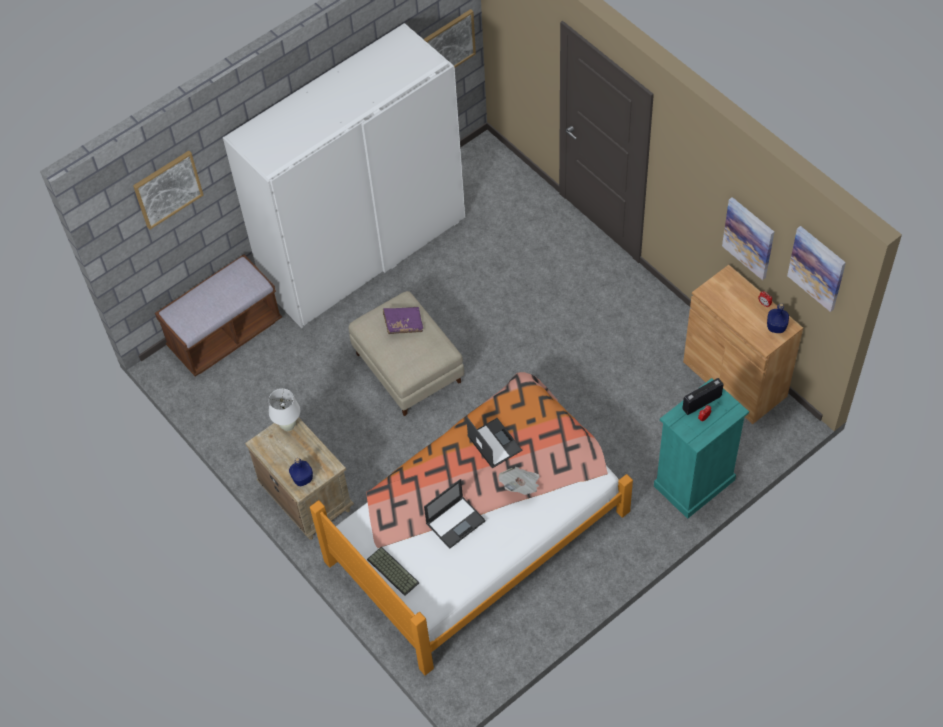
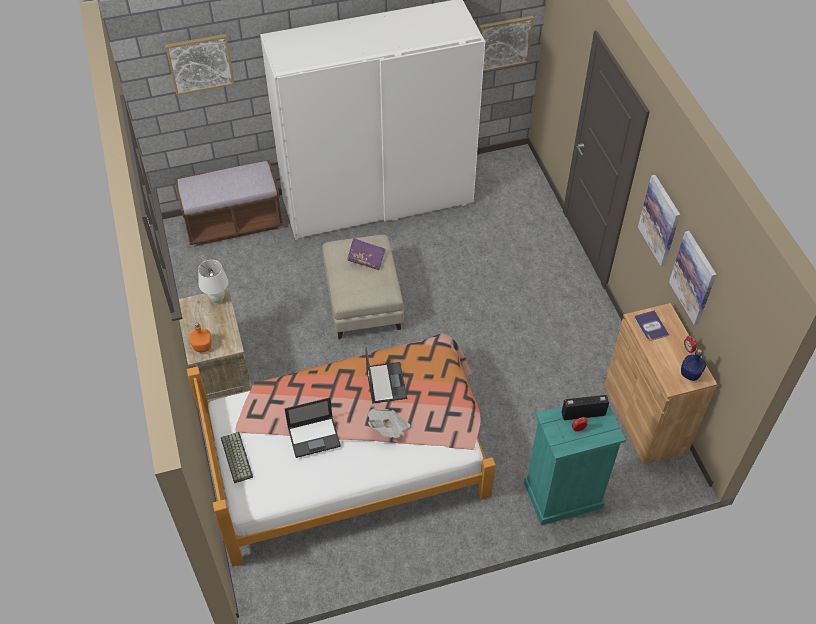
camera: 20 degrees right, 5 degrees down
blue bottle [289,458,313,486] -> orange bottle [190,323,211,352]
picture [787,226,846,312] -> picture moved to [638,175,680,266]
none -> book [634,310,669,341]

